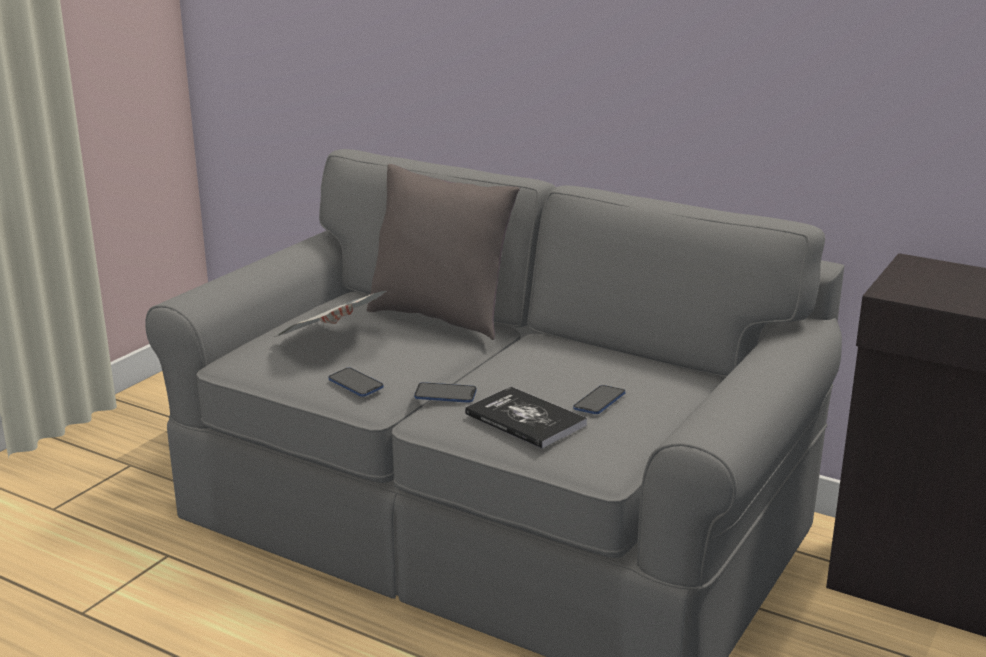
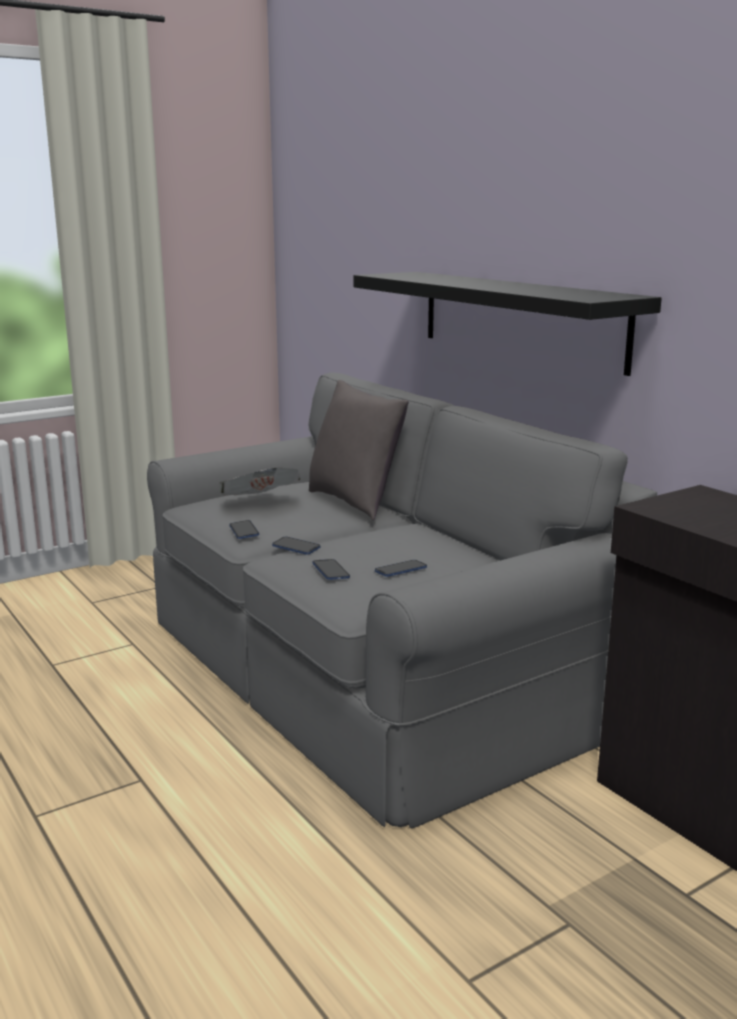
camera: 25 degrees right, 5 degrees down
book [465,386,587,449] -> phone [312,559,350,580]
none -> black shelf [353,272,662,376]

